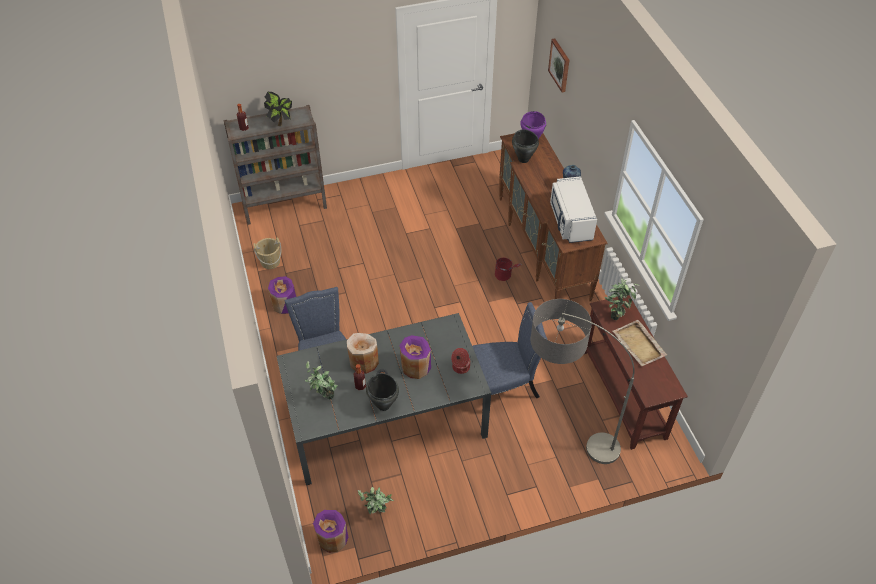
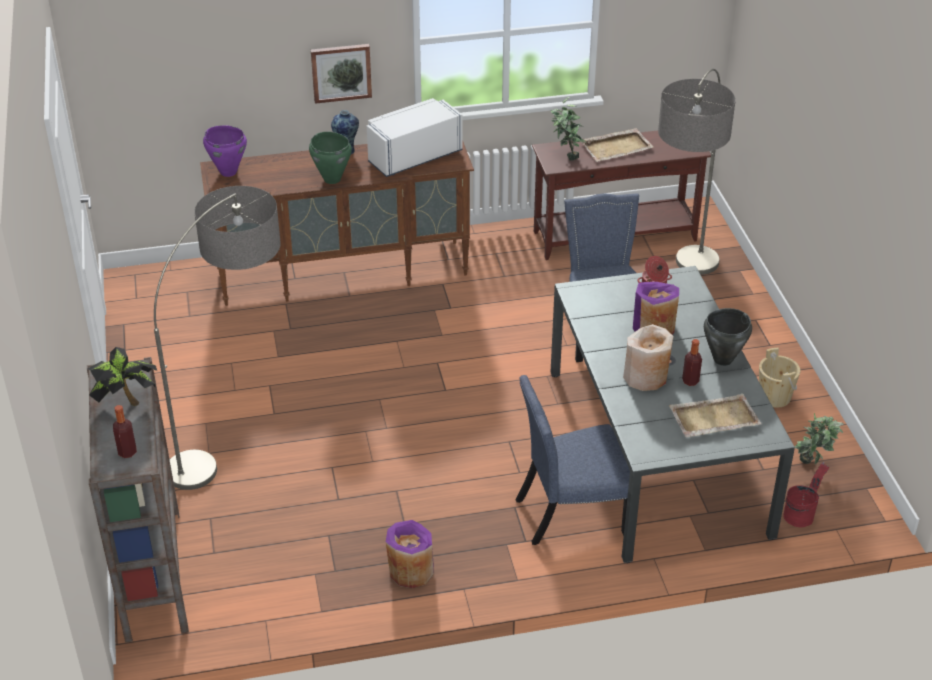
camera: 85 degrees left, 10 degrees down
beige bucket [253,237,281,269] -> beige bucket moved to [759,348,800,408]
potted plant [305,361,338,399] -> beige tray [669,394,761,437]
purple vase [313,510,348,553] -> none
red bucket [495,258,522,281] -> red bucket moved to [783,462,829,527]
black cooking pot [512,130,539,163] -> none
picture [548,39,569,93] -> picture moved to [311,44,372,104]
white microwave [550,176,597,243] -> white microwave turned 150 degrees clockwise [367,98,463,177]
none -> floor lamp [154,186,281,490]
none -> green cooking pot [309,132,352,184]

